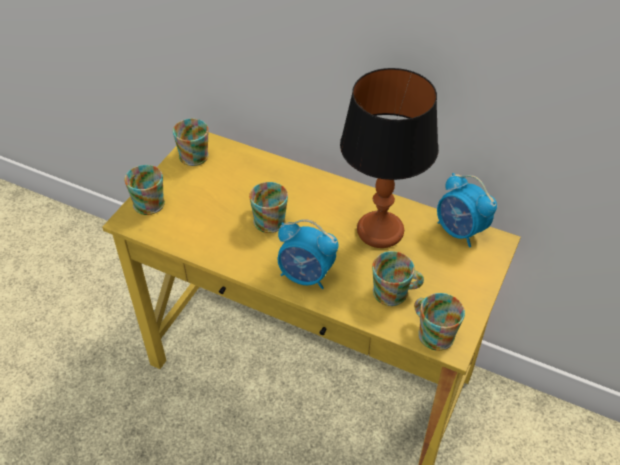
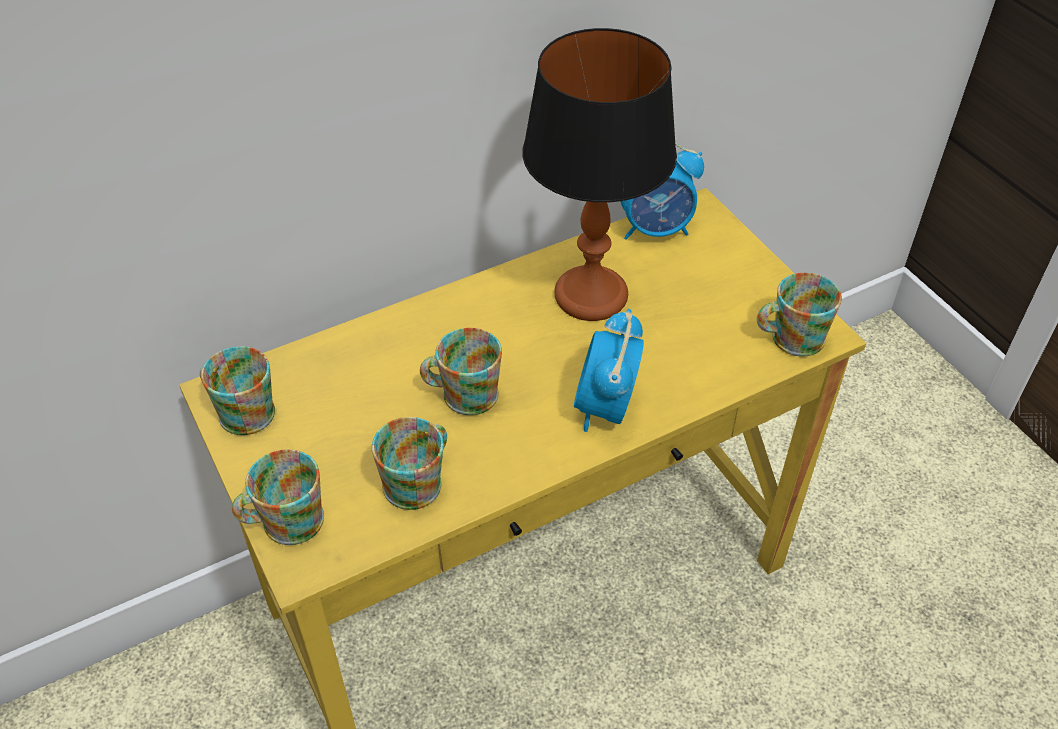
camera: 55 degrees left, 0 degrees up
alarm clock [278,219,339,289] -> alarm clock turned 135 degrees clockwise [574,309,644,432]
mug [372,251,424,306] -> mug moved to [372,417,447,510]

